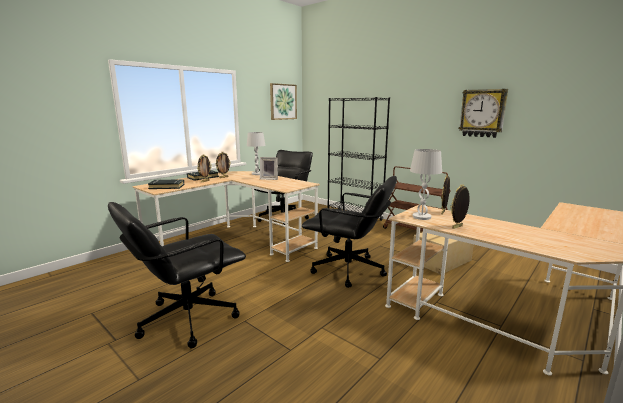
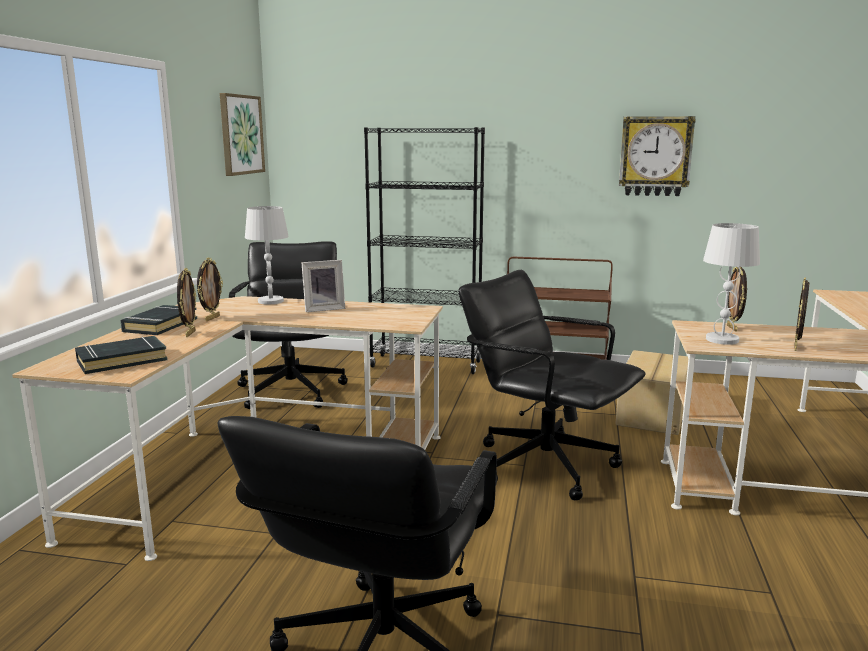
camera: 30 degrees left, 0 degrees up
black office chair [302,176,397,288] -> black office chair turned 135 degrees counterclockwise [459,270,646,500]

